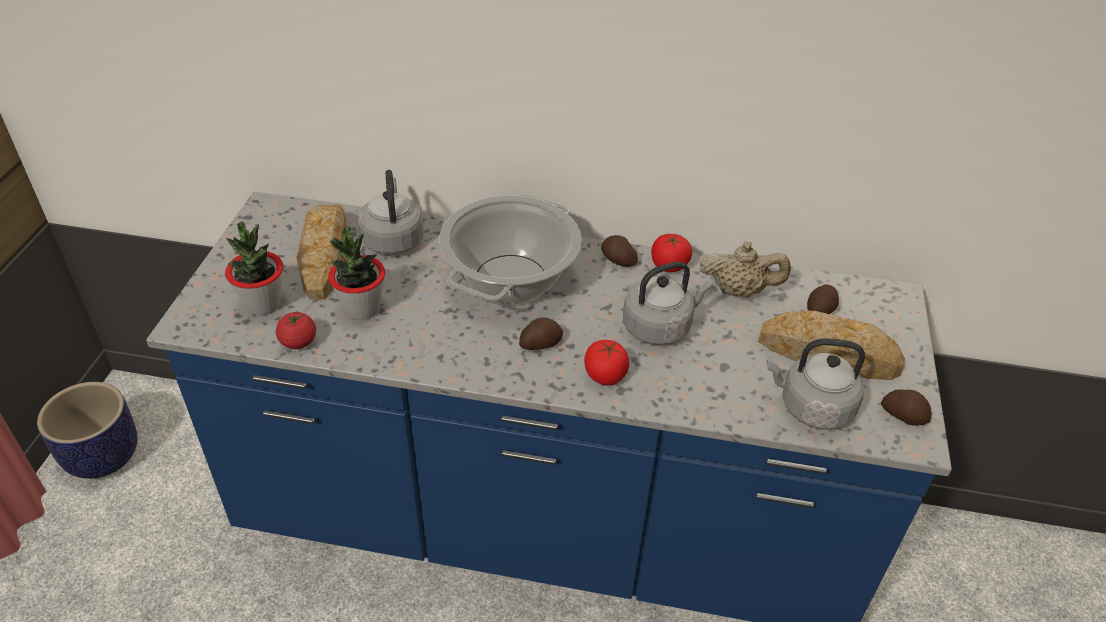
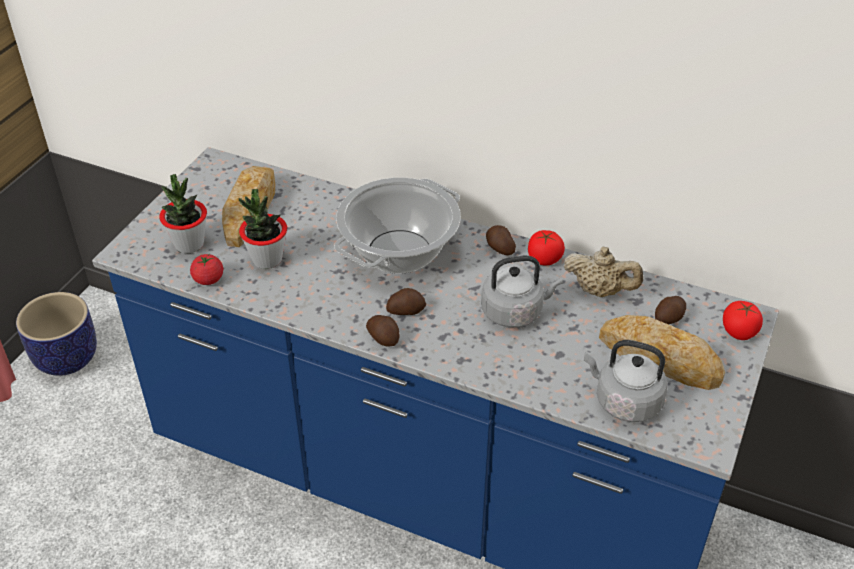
camera: 15 degrees right, 0 degrees up
grey kettle [358,170,424,255] -> none
tomato [584,340,629,386] -> tomato moved to [723,301,763,340]
potato [881,390,932,426] -> potato moved to [366,315,400,346]

